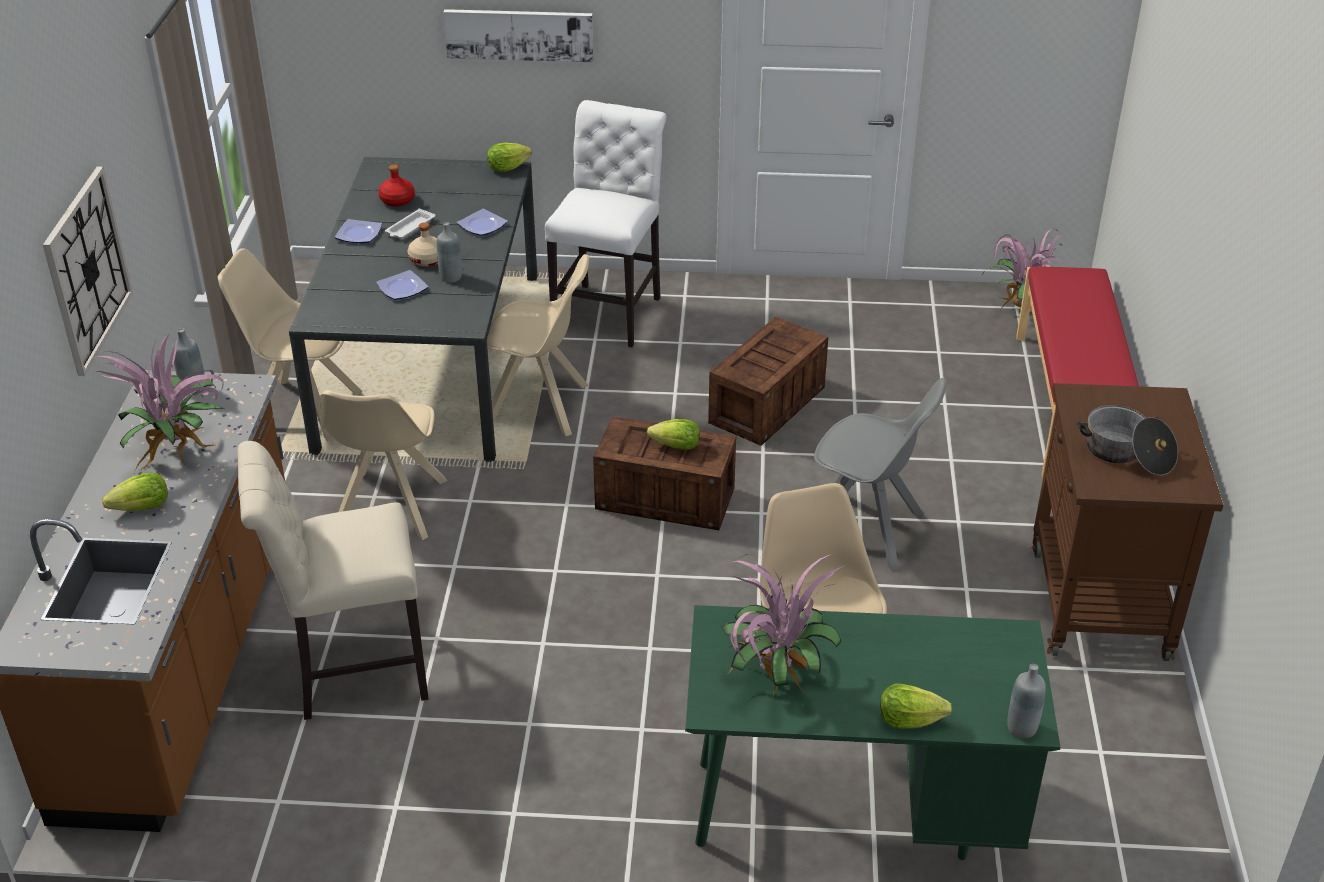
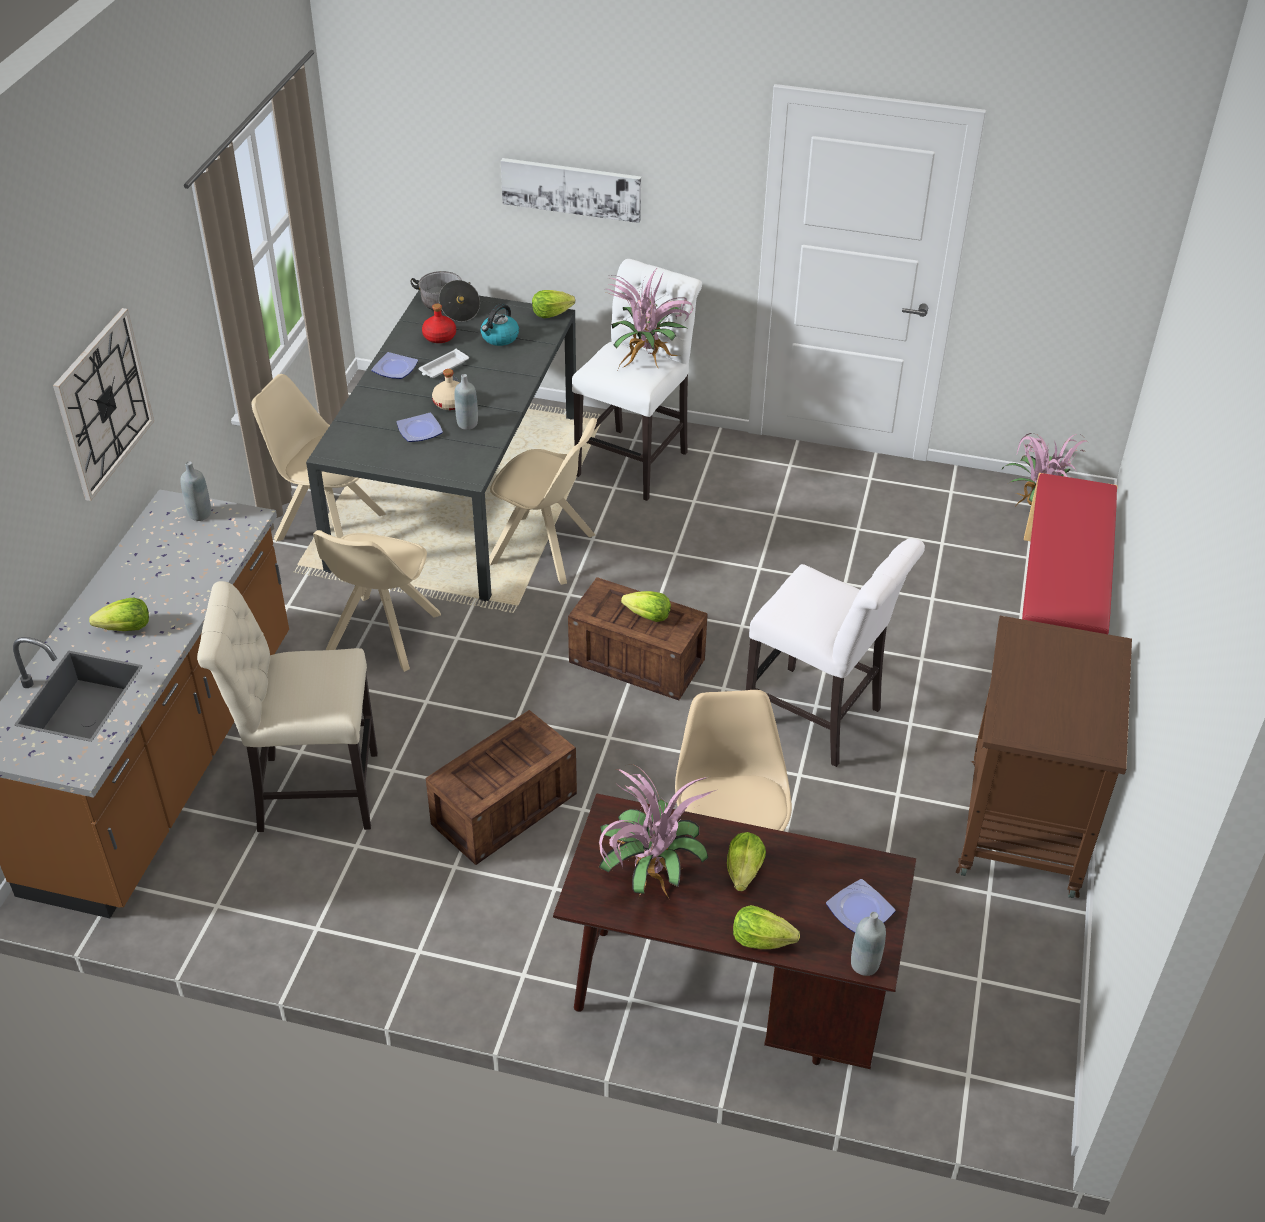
camera: 10 degrees right, 5 degrees up
potted plant [95,333,224,473] -> potted plant moved to [607,266,693,370]
plate [457,209,508,236] -> plate moved to [826,879,895,933]
green desk [685,605,1060,860] -> brown desk [553,793,916,1069]
crate [708,317,828,446] -> crate moved to [426,710,577,865]
grey chair [814,378,947,571] -> white stool [746,538,925,767]
cooking pot [1077,405,1178,476] -> cooking pot moved to [410,271,480,322]
none -> kettle [481,304,519,346]
none -> lettuce [727,832,766,891]

